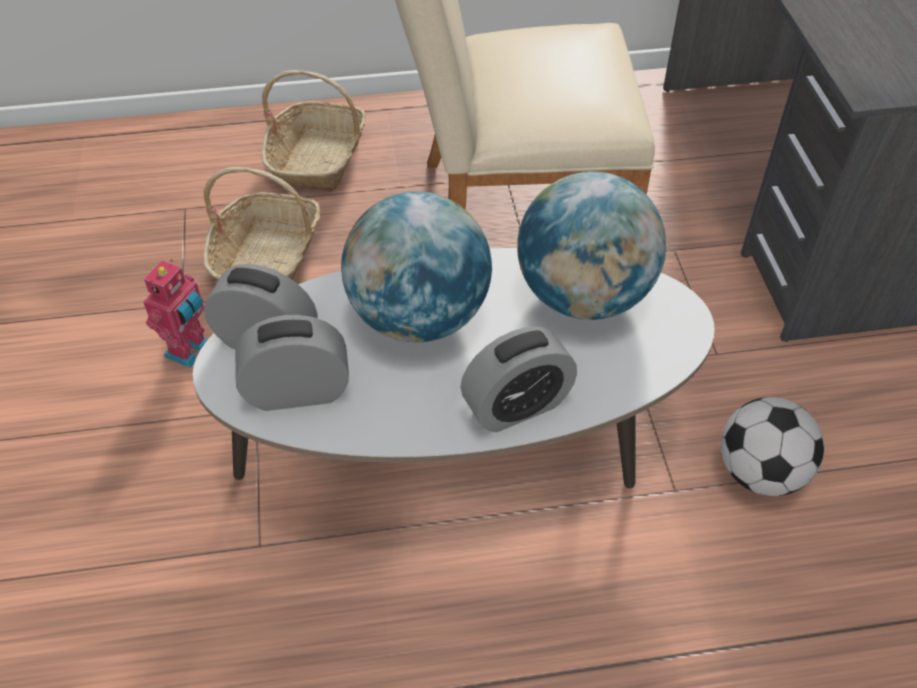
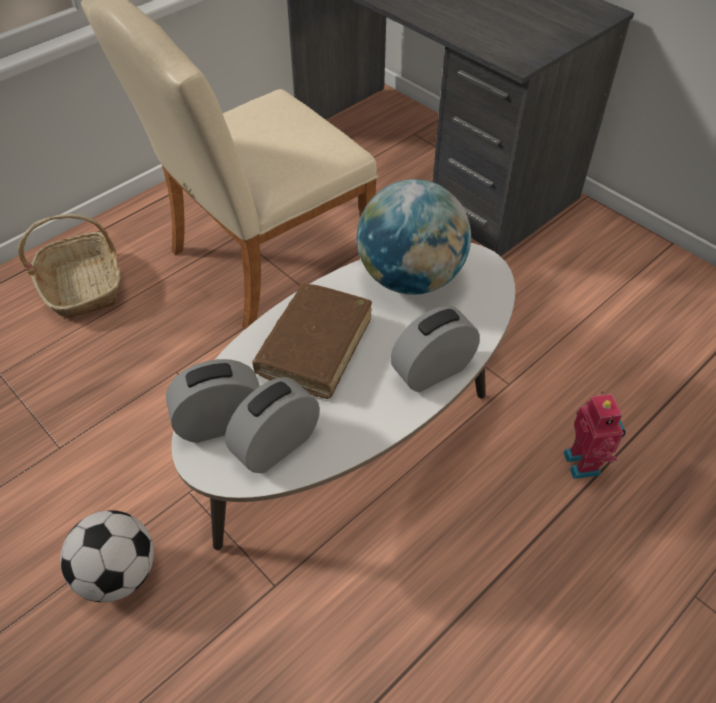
camera: 35 degrees left, 0 degrees up
toy robot [143,259,208,368] -> toy robot moved to [563,391,626,479]
basket [203,167,320,280] -> none
globe [341,192,492,342] -> brown book [252,284,372,399]
alarm clock [461,326,577,432] -> alarm clock turned 150 degrees counterclockwise [390,306,480,392]
football [721,397,824,496] -> football moved to [60,510,154,602]

